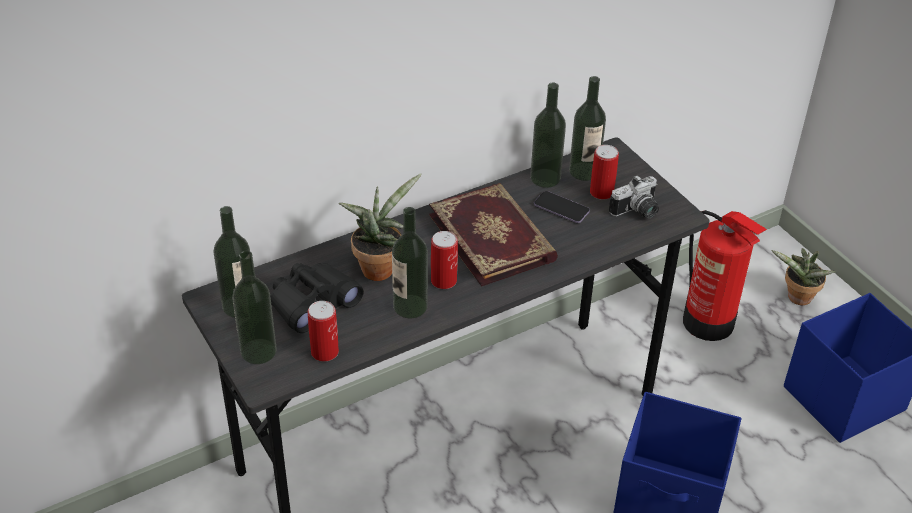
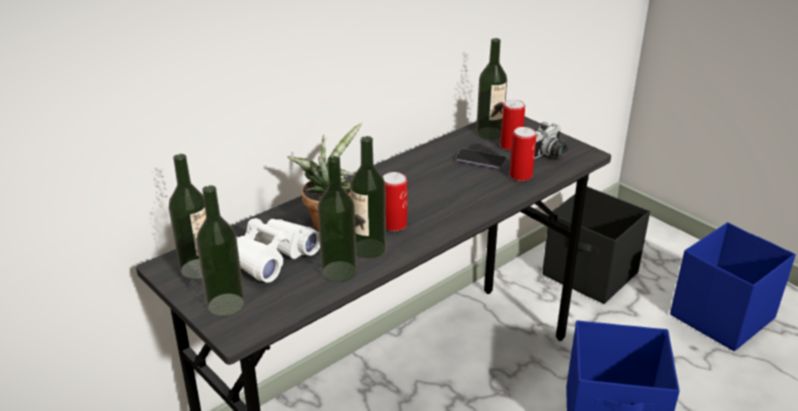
camera: 10 degrees left, 10 degrees down
black binoculars [270,263,363,333] -> white binoculars [237,218,320,283]
can [308,301,339,362] -> can moved to [510,127,536,181]
book [429,183,558,286] -> none
bottle [530,82,566,188] -> bottle moved to [318,156,357,282]
fire extinguisher [683,210,767,341] -> black storage box [542,186,650,304]
potted plant [771,248,836,305] -> none

